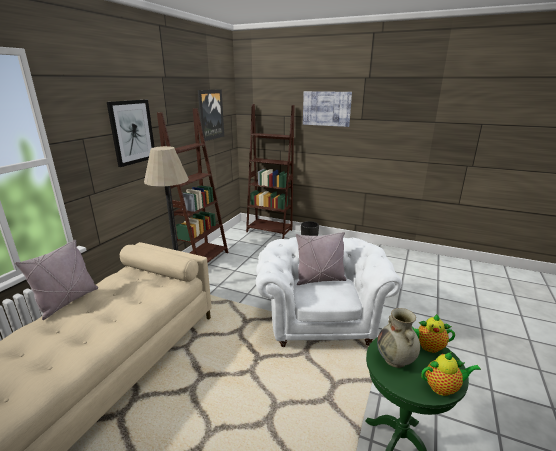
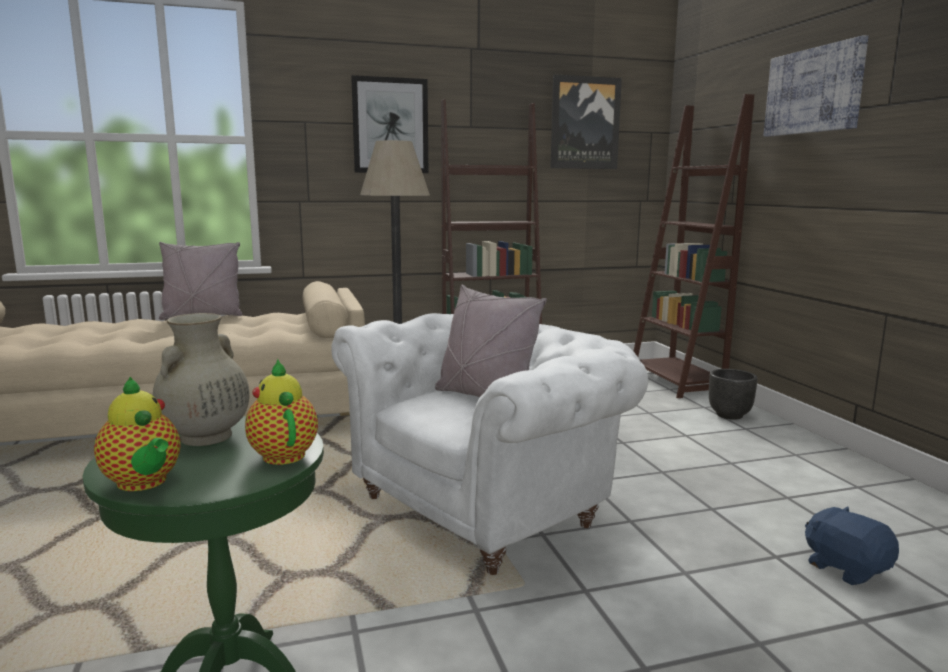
camera: 50 degrees right, 10 degrees down
none -> blue plush toy [805,507,899,585]

